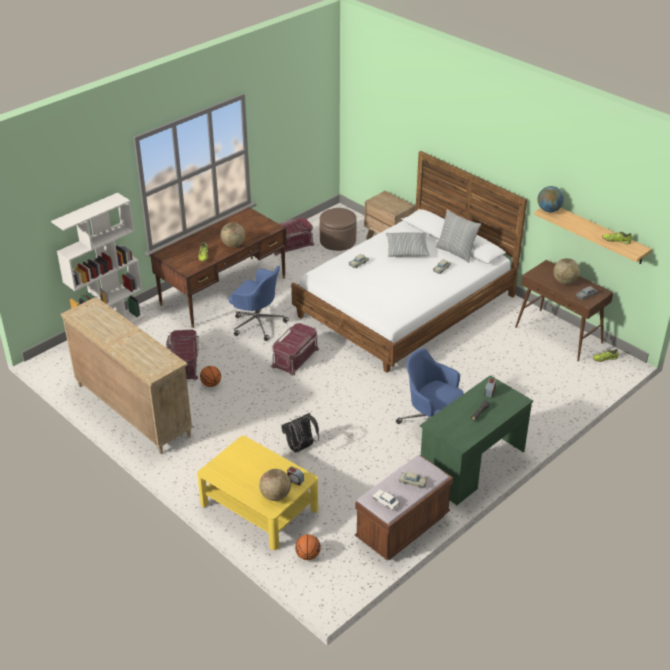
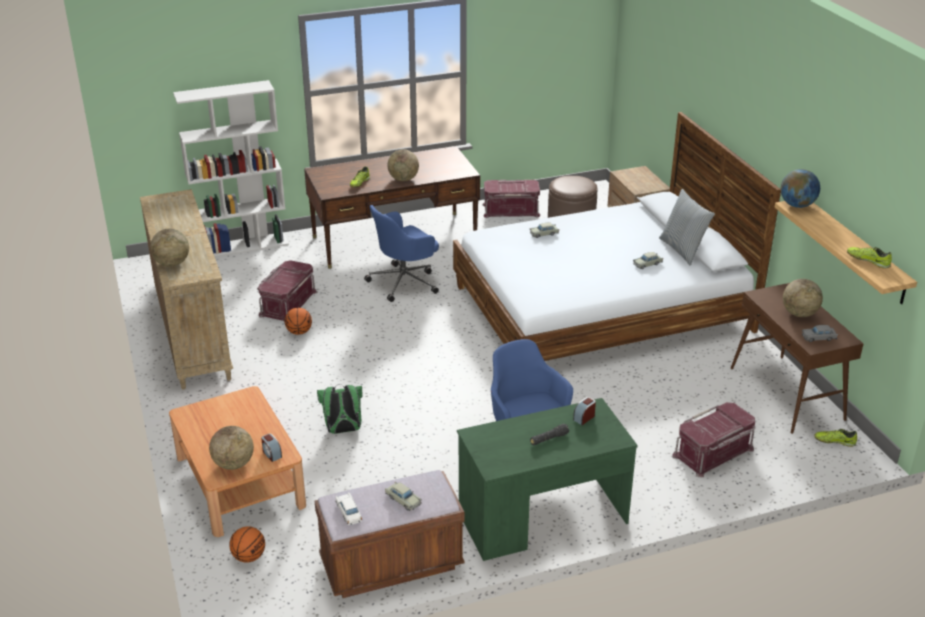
camera: 25 degrees right, 5 degrees down
yellow coffee table [197,436,318,550] -> brown coffee table [169,386,306,537]
blue office chair [229,266,289,341] -> blue office chair turned 90 degrees clockwise [364,205,439,302]
red storage box [271,323,319,376] -> red storage box moved to [672,402,755,477]
black backpack [281,413,319,452] -> green backpack [317,384,363,434]
pillow [385,232,430,257] -> none
none -> globe [150,228,189,266]

